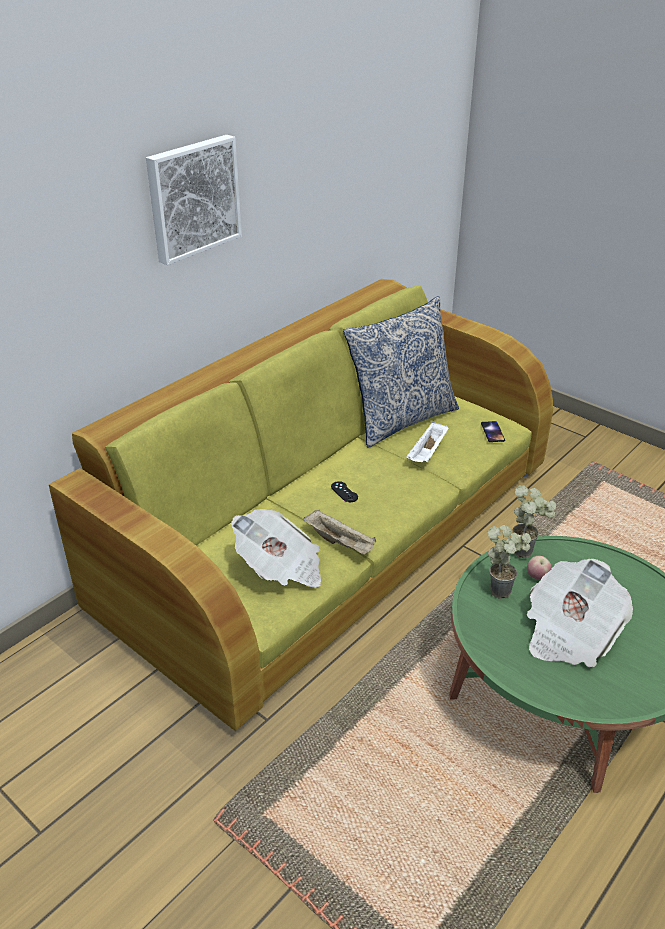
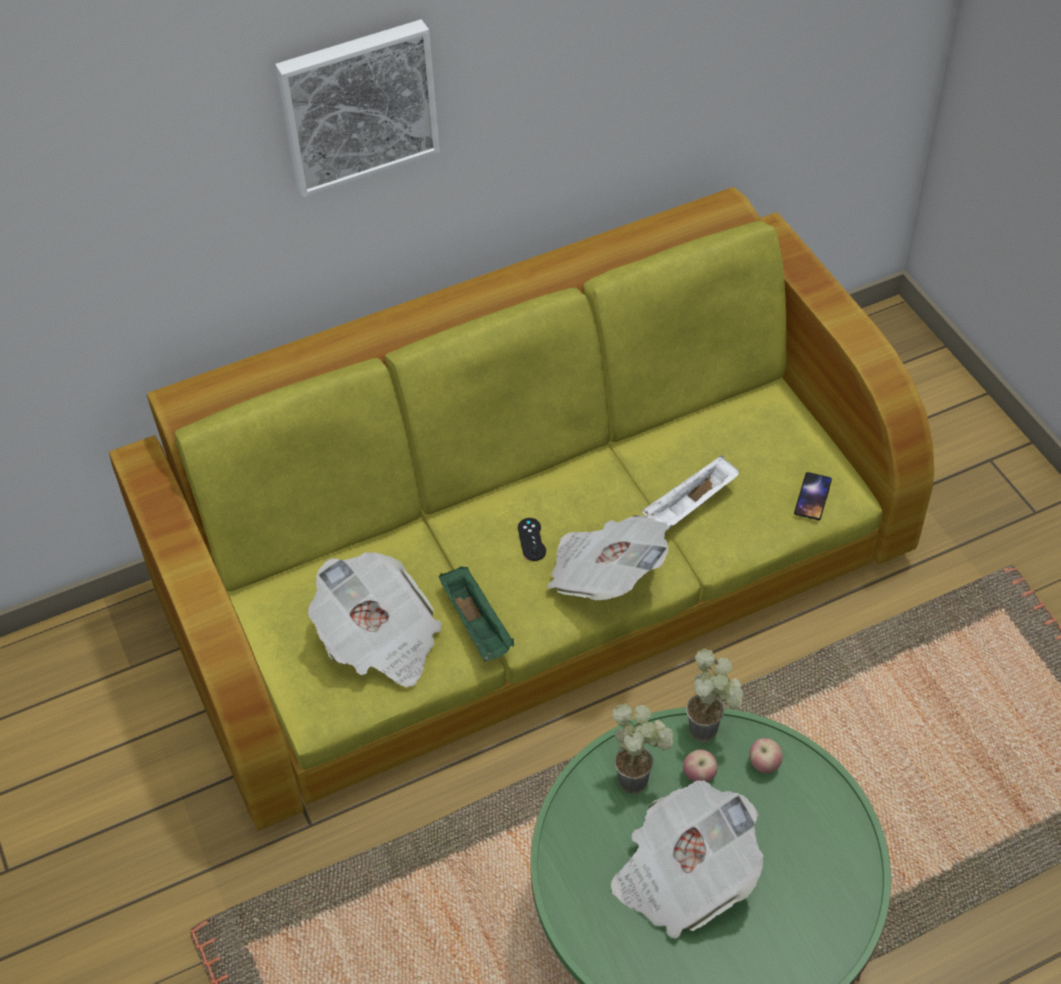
camera: 25 degrees right, 15 degrees up
beige tray [303,510,376,555] -> green tray [439,566,514,661]
pillow [343,296,459,448] -> none
none -> newspaper [547,515,668,601]
none -> apple [749,738,783,773]

